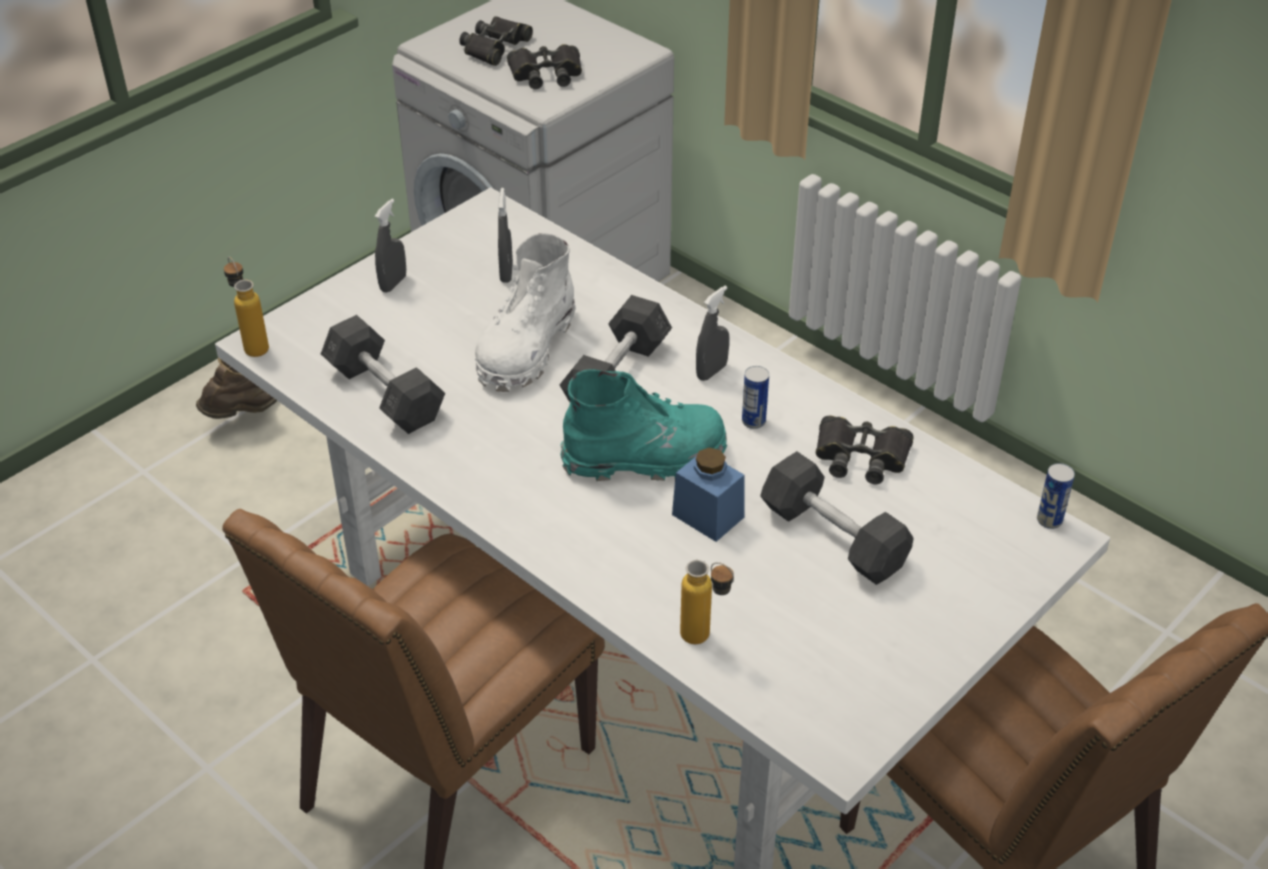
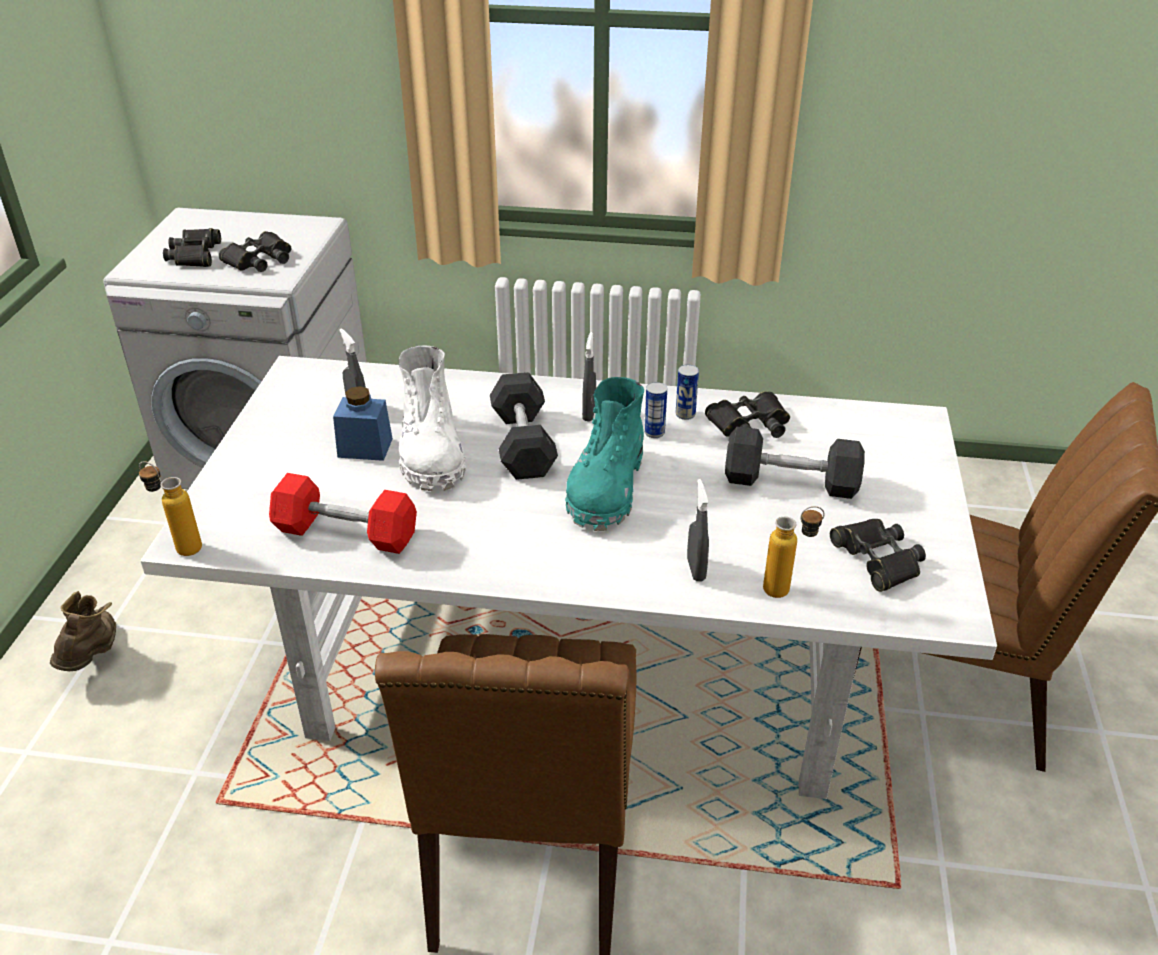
camera: 35 degrees left, 5 degrees down
grey dumbbell [321,315,445,434] -> red dumbbell [269,473,417,554]
grey spray bottle [375,199,406,293] -> grey spray bottle moved to [687,479,709,582]
turquoise boot [560,369,727,481] -> turquoise boot turned 150 degrees clockwise [565,377,644,531]
blue jar [672,447,745,542] -> blue jar moved to [333,386,393,461]
can [1037,463,1075,529] -> can moved to [675,364,699,420]
none -> black binoculars [830,519,926,592]

